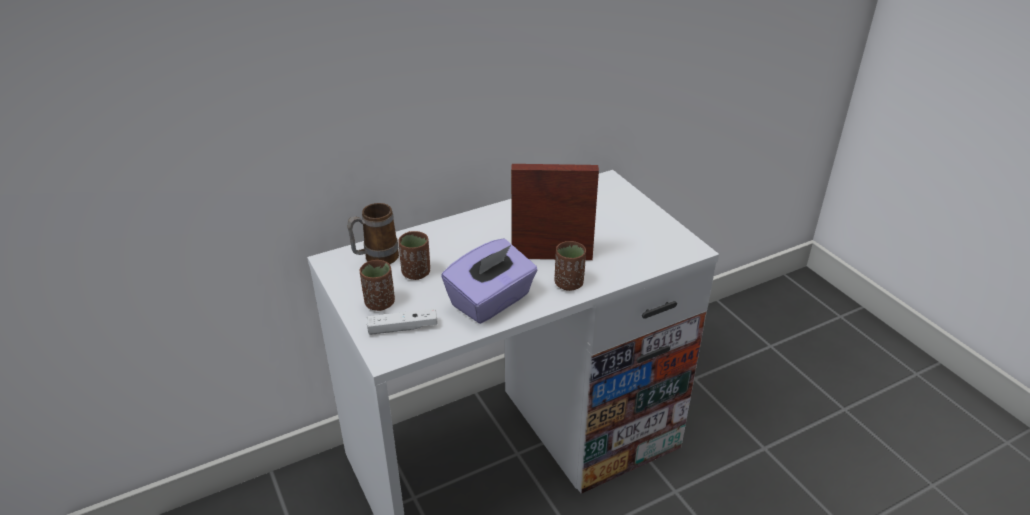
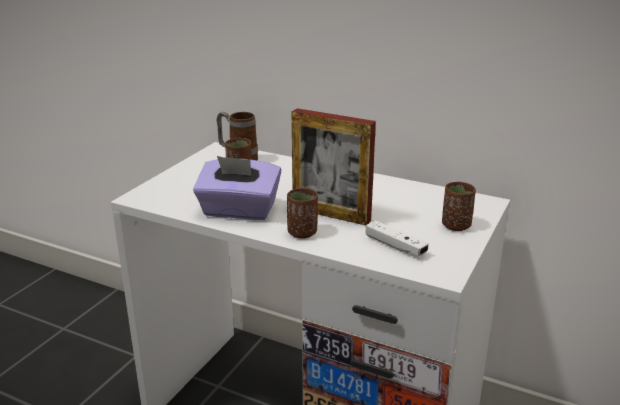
camera: 55 degrees right, 10 degrees down
brown cup [360,260,395,311] -> brown cup moved to [442,182,476,231]
white game controller [367,309,438,335] -> white game controller moved to [366,220,429,256]
picture frame [511,164,599,260] -> picture frame turned 150 degrees clockwise [292,108,376,225]

